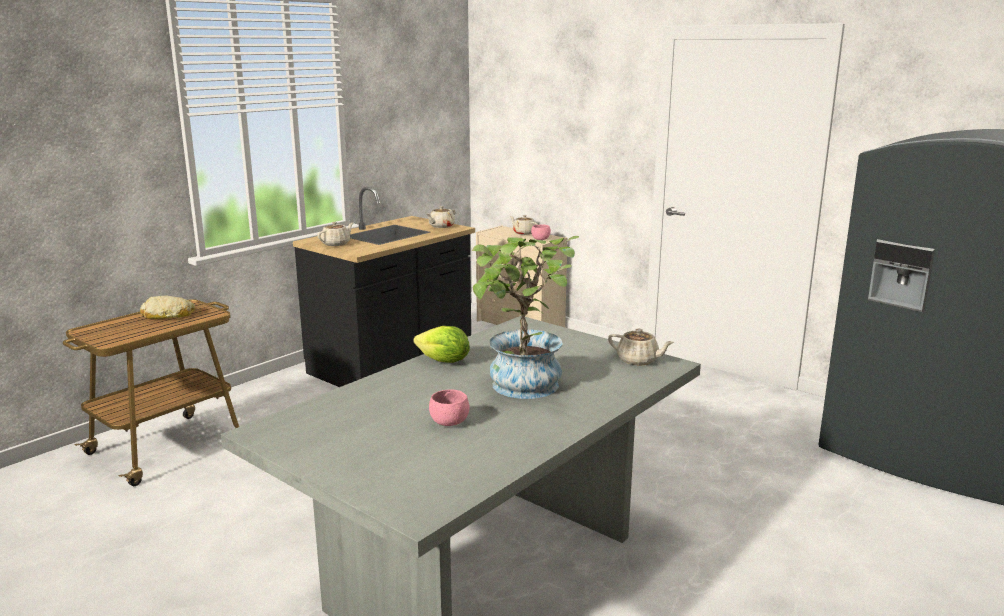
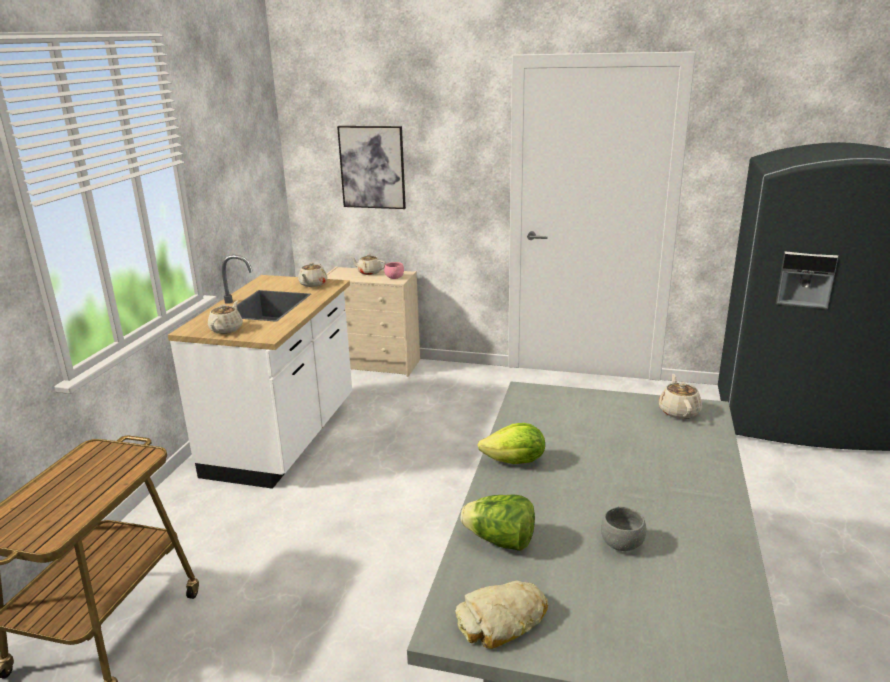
camera: 25 degrees left, 5 degrees up
bread [140,295,195,319] -> bread moved to [455,580,548,649]
black counter [293,187,475,387] -> white counter [168,255,352,489]
pink bowl [429,390,470,426] -> grey bowl [601,507,646,551]
potted plant [472,236,579,399] -> none
beige teapot [608,329,674,366] -> beige teapot turned 90 degrees counterclockwise [659,374,702,419]
none -> picture [337,126,406,209]
none -> lettuce [461,494,535,551]

